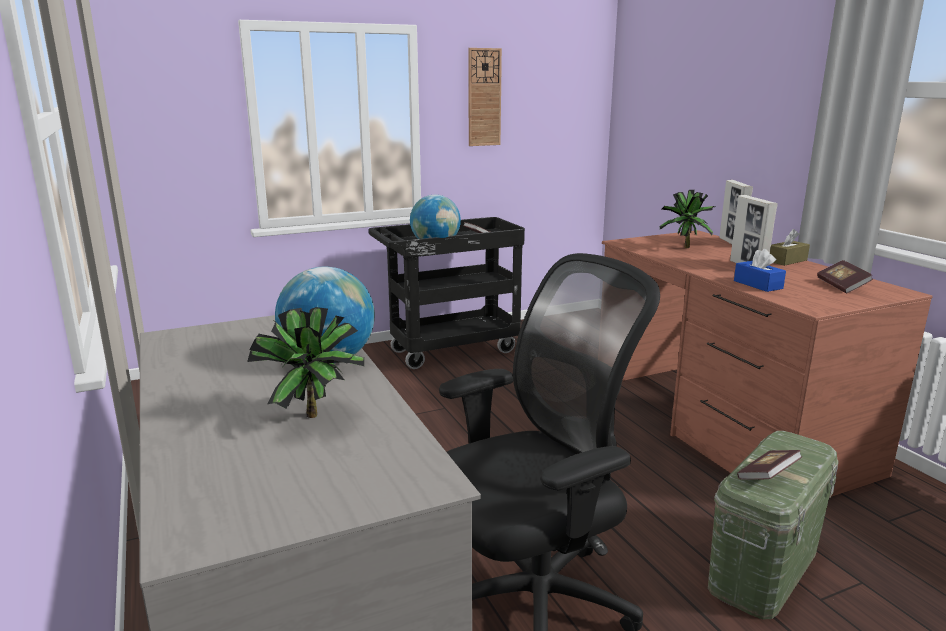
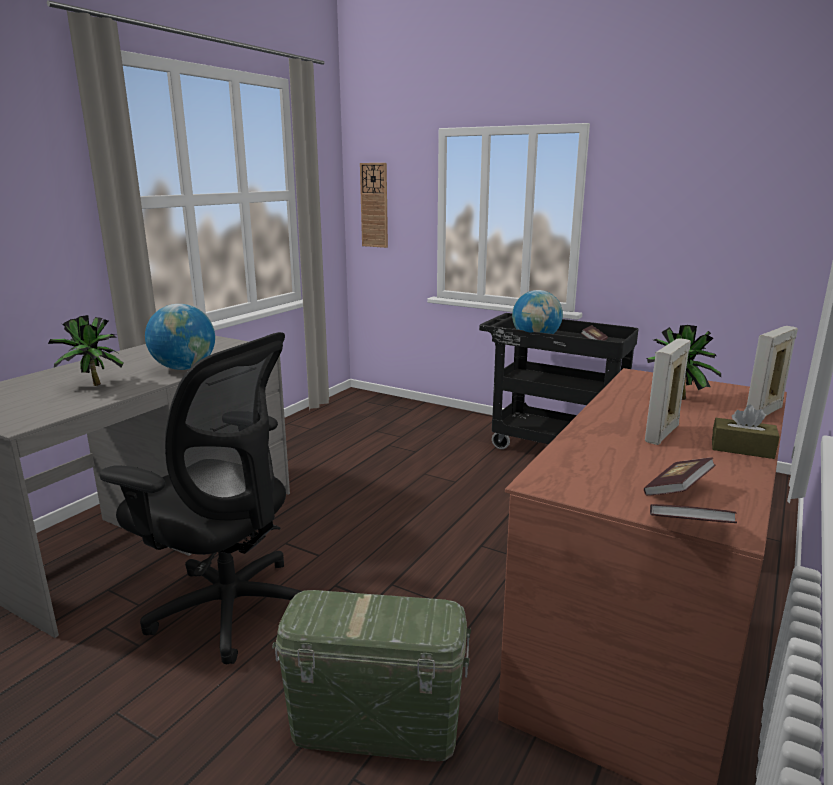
camera: 55 degrees right, 0 degrees up
wall clock [468,48,502,146] -> wall clock moved to [360,163,388,248]
blue tissue box [734,249,786,292] -> none
book [737,450,802,480] -> book moved to [650,504,737,523]

